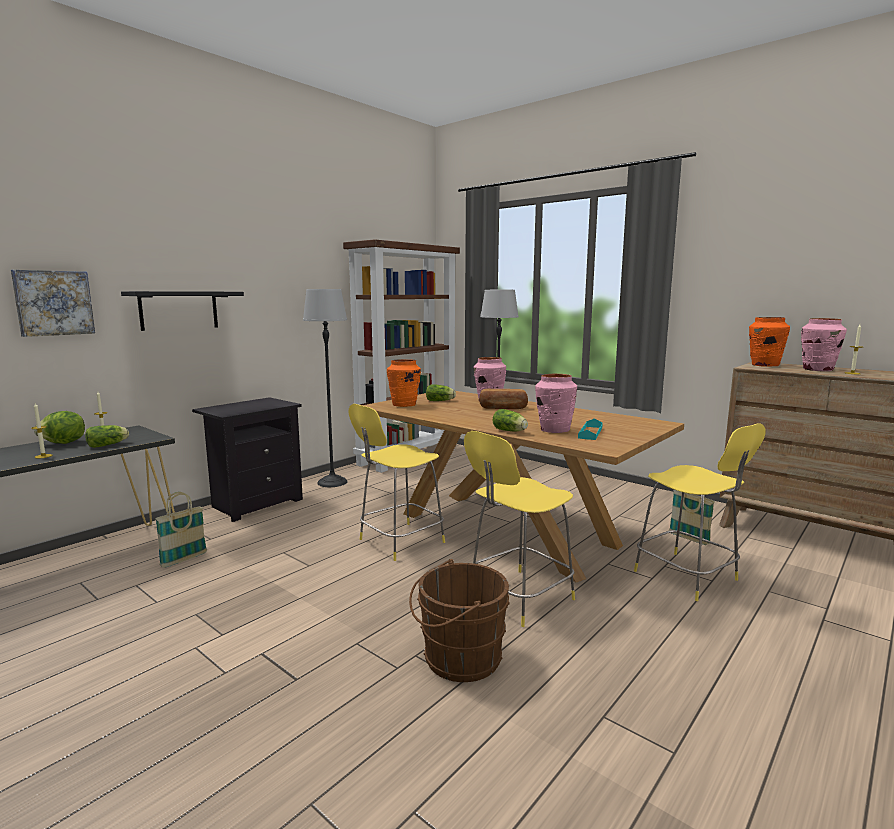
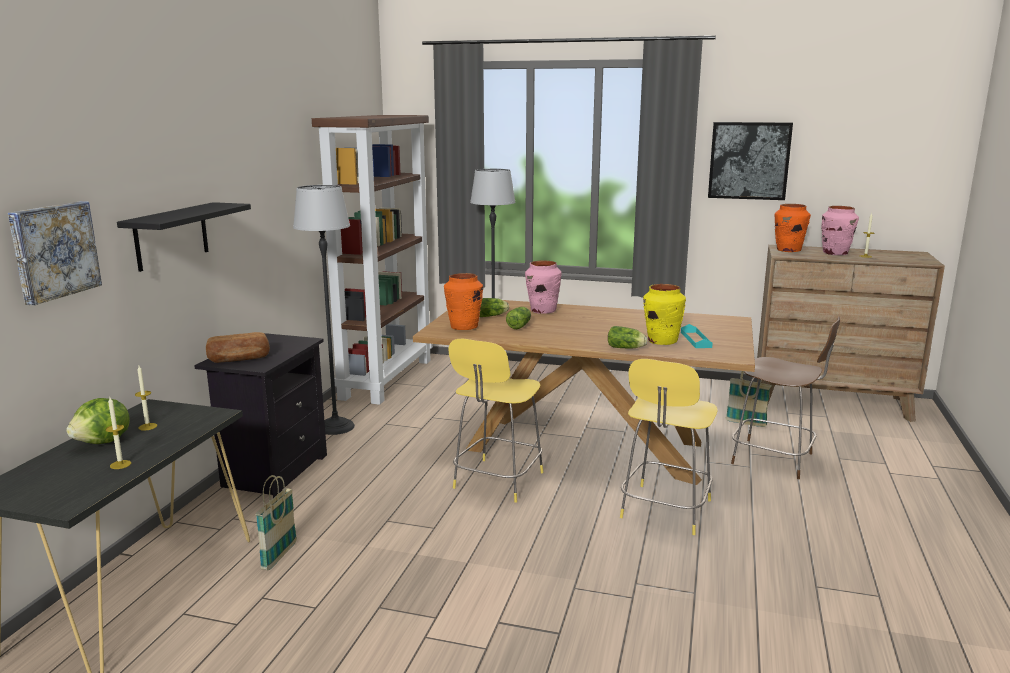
camera: 25 degrees left, 5 degrees up
lettuce [85,425,129,448] -> lettuce moved to [506,307,531,329]
brown bucket [409,559,510,682] -> none
bread [479,389,528,409] -> bread moved to [206,332,270,363]
pink vase [535,373,578,433] -> yellow vase [643,284,686,345]
yellow stool [634,423,766,601] -> brown stool [731,316,840,479]
none -> picture [708,122,793,200]

